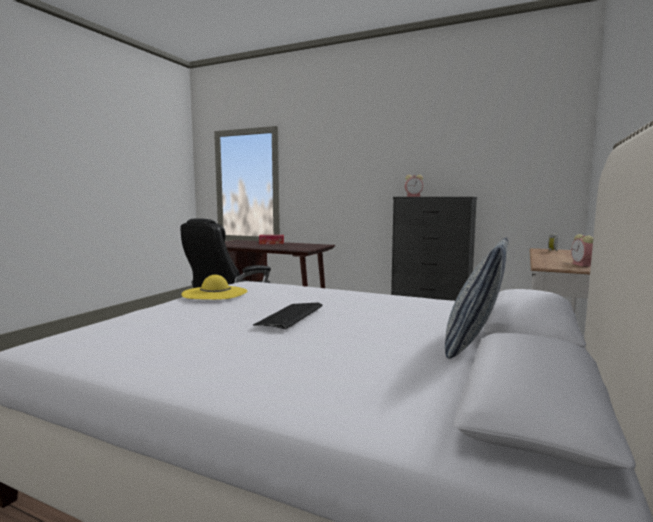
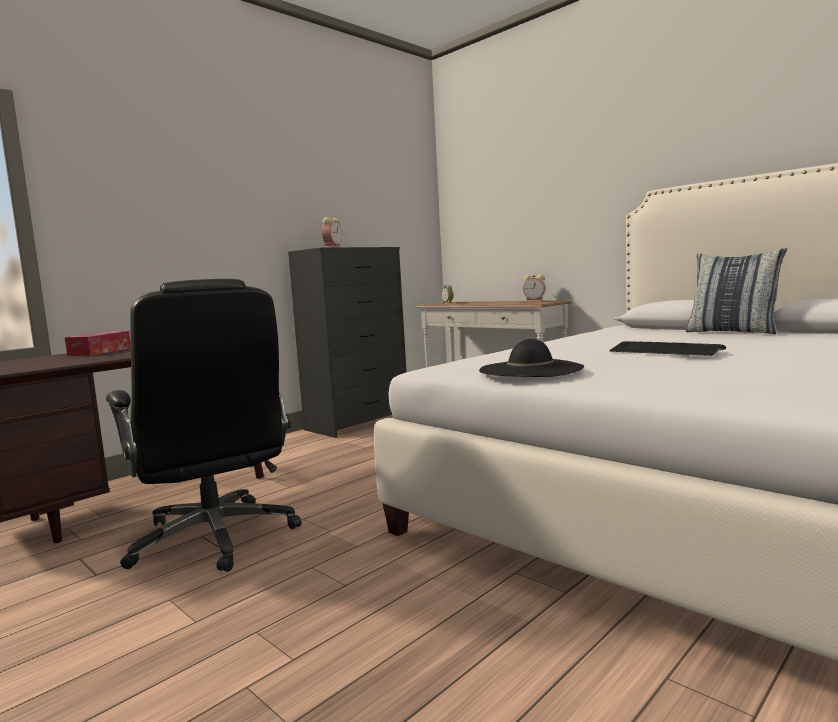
camera: 70 degrees left, 0 degrees up
yellow hat [181,275,247,300] -> black hat [479,339,584,377]

